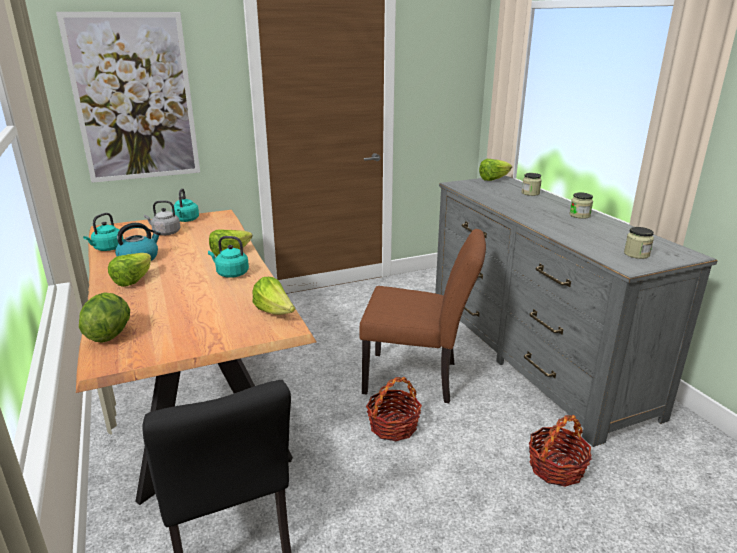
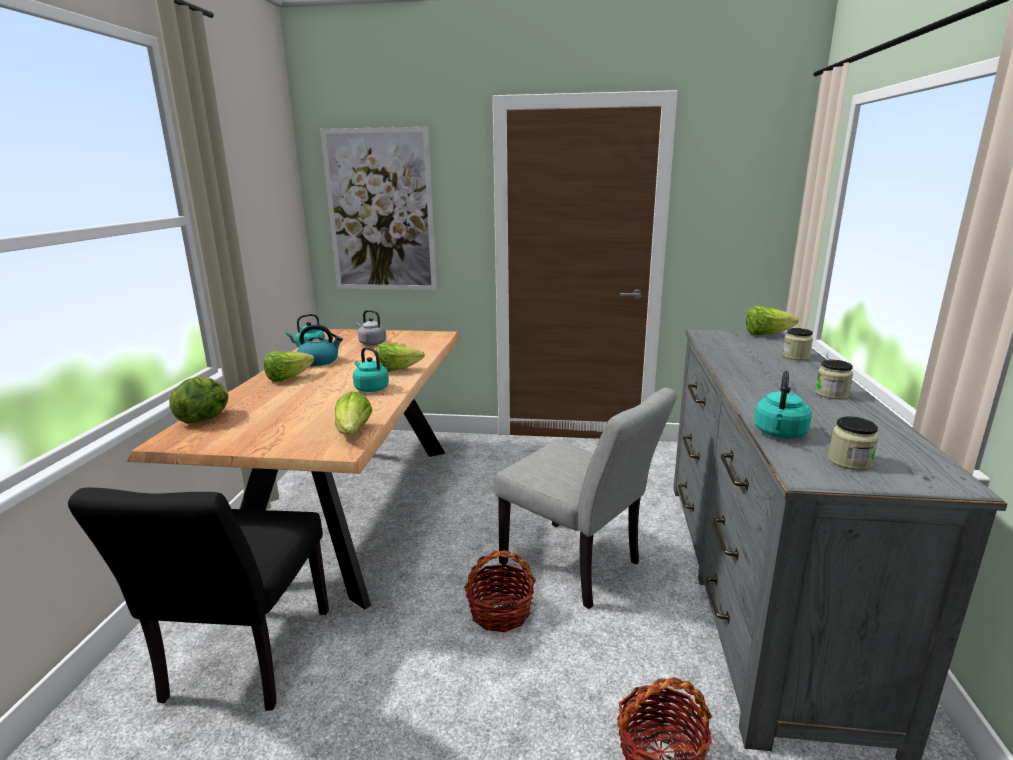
camera: 30 degrees right, 5 degrees down
turquoise kettle [174,188,199,222] -> turquoise kettle moved to [754,371,812,439]
brown chair [359,229,486,403] -> grey chair [494,388,677,609]

